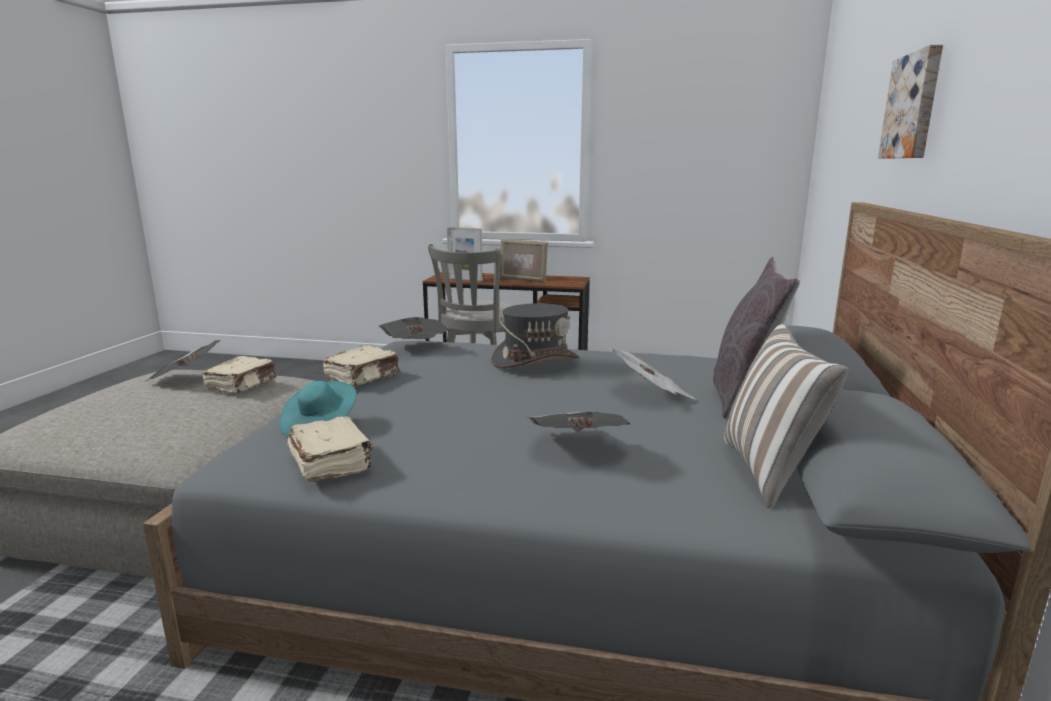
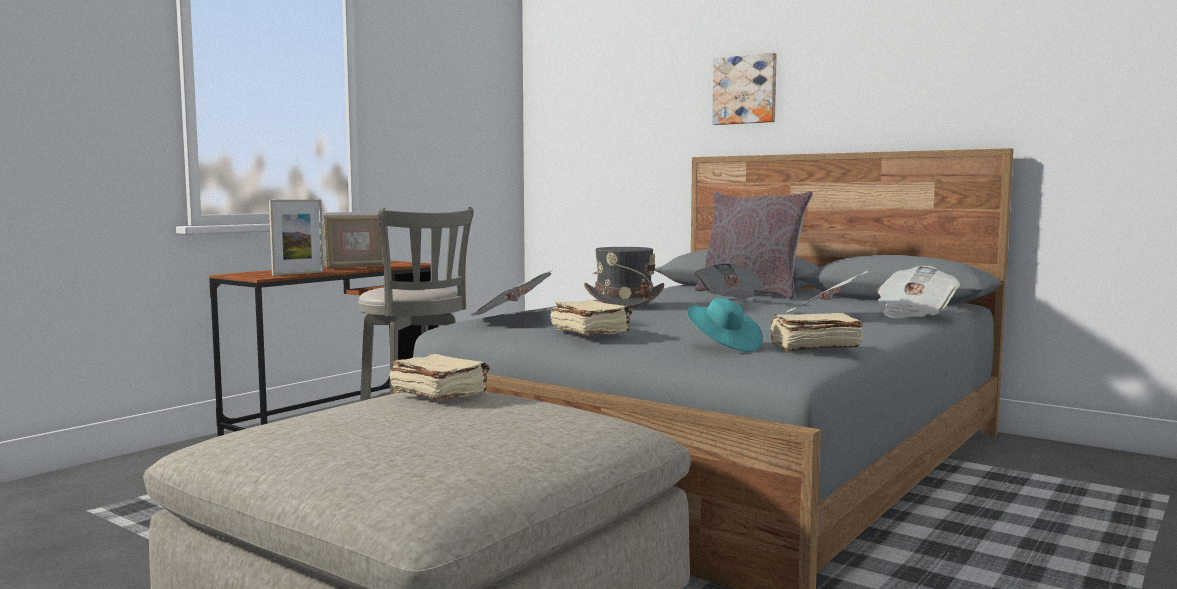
camera: 65 degrees left, 10 degrees down
newspaper [146,340,220,381] -> newspaper moved to [877,266,960,318]
pillow [724,324,849,508] -> none

